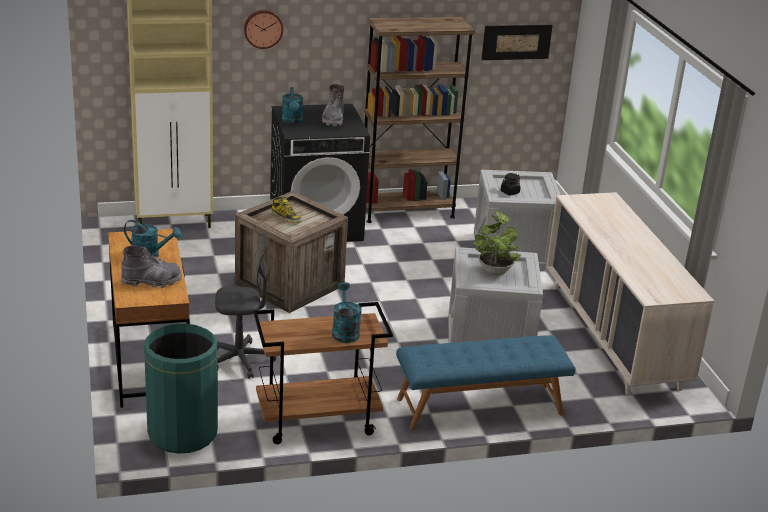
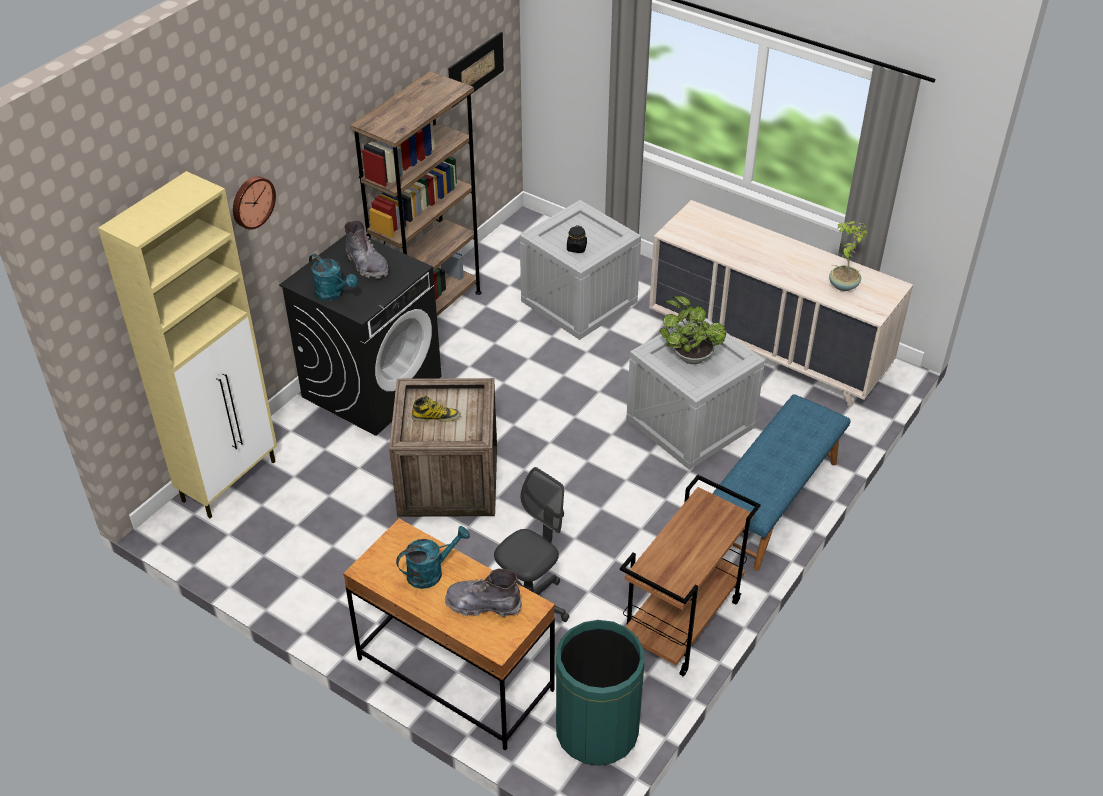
camera: 40 degrees left, 15 degrees up
grey boot [121,246,182,288] -> grey boot turned 120 degrees counterclockwise [445,568,522,617]
turquoise watering can [332,282,361,343] -> none
none -> potted plant [829,221,869,291]

